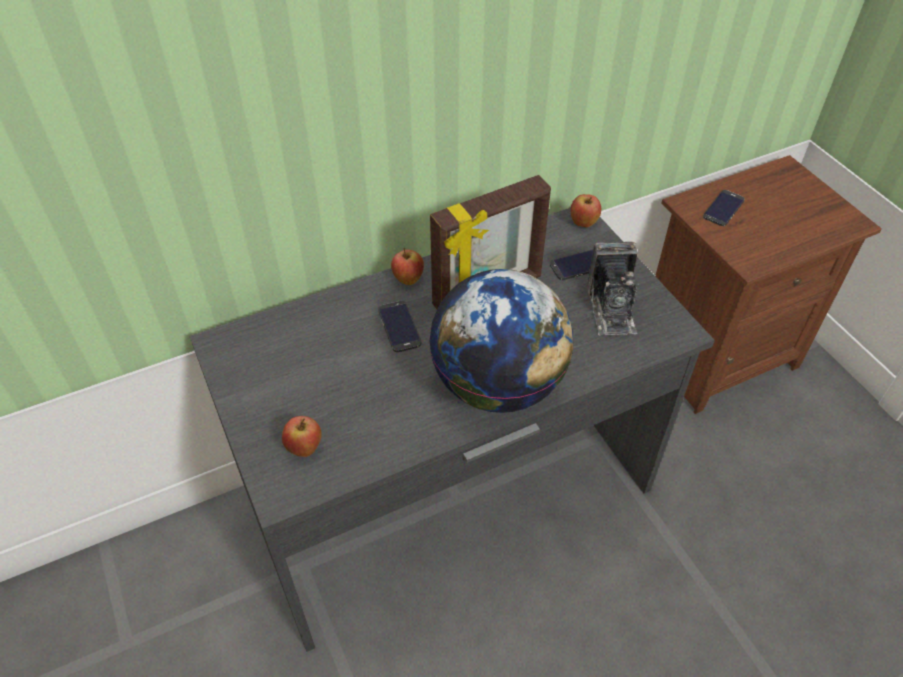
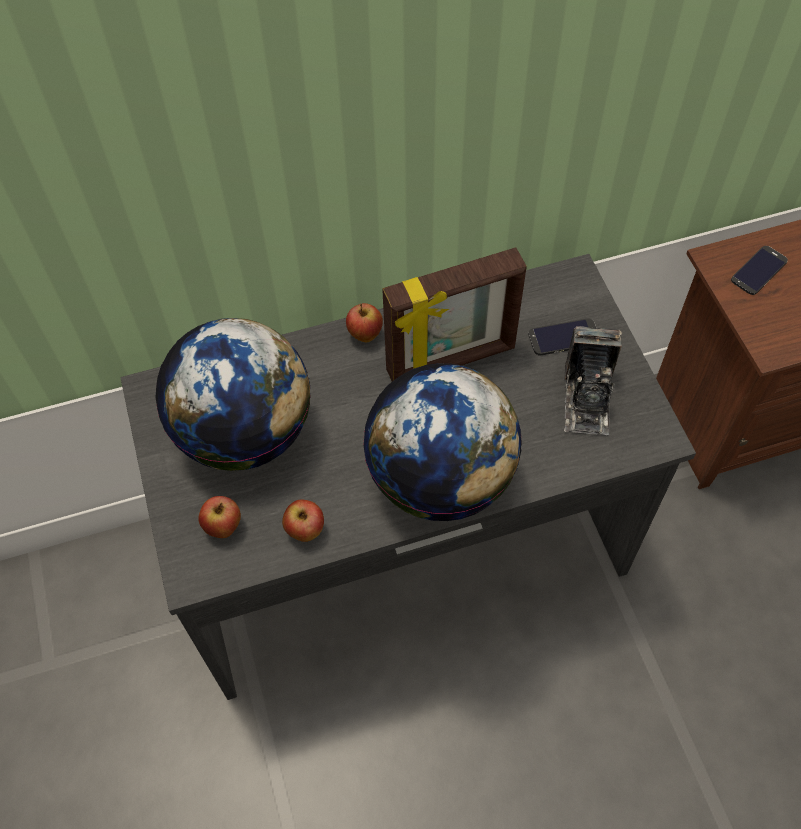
camera: 10 degrees right, 10 degrees up
phone [378,301,422,352] -> none
apple [571,194,601,227] -> apple moved to [282,499,324,542]
none -> globe [156,318,311,471]

